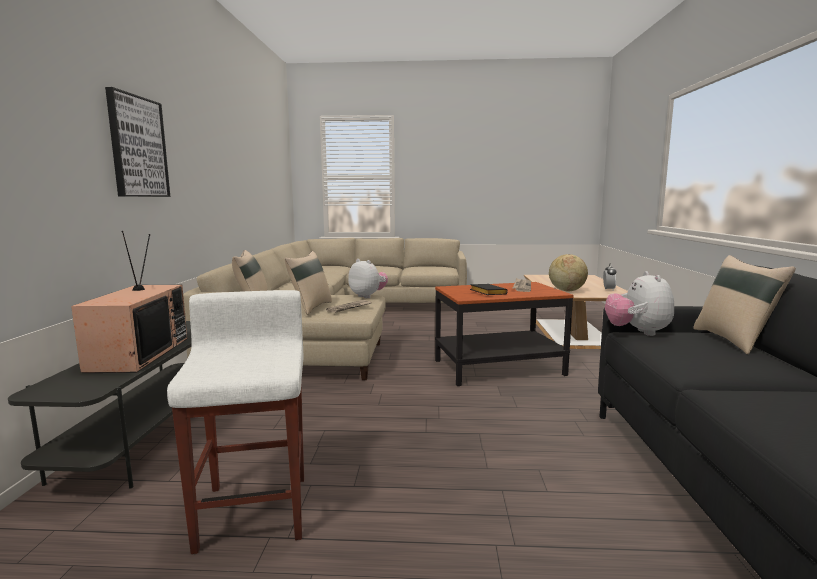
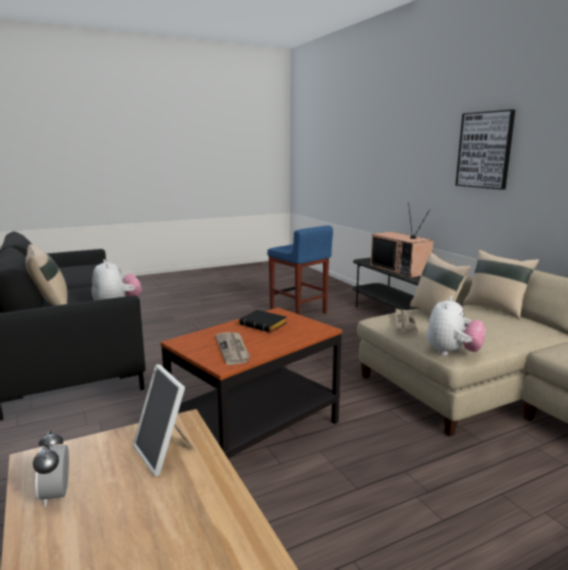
camera: 150 degrees right, 5 degrees up
white stool [167,290,304,554] -> blue stool [267,226,333,315]
plush toy [348,259,388,298] -> plush toy turned 75 degrees counterclockwise [426,296,486,356]
globe [549,254,588,291] -> picture frame [133,364,195,476]

